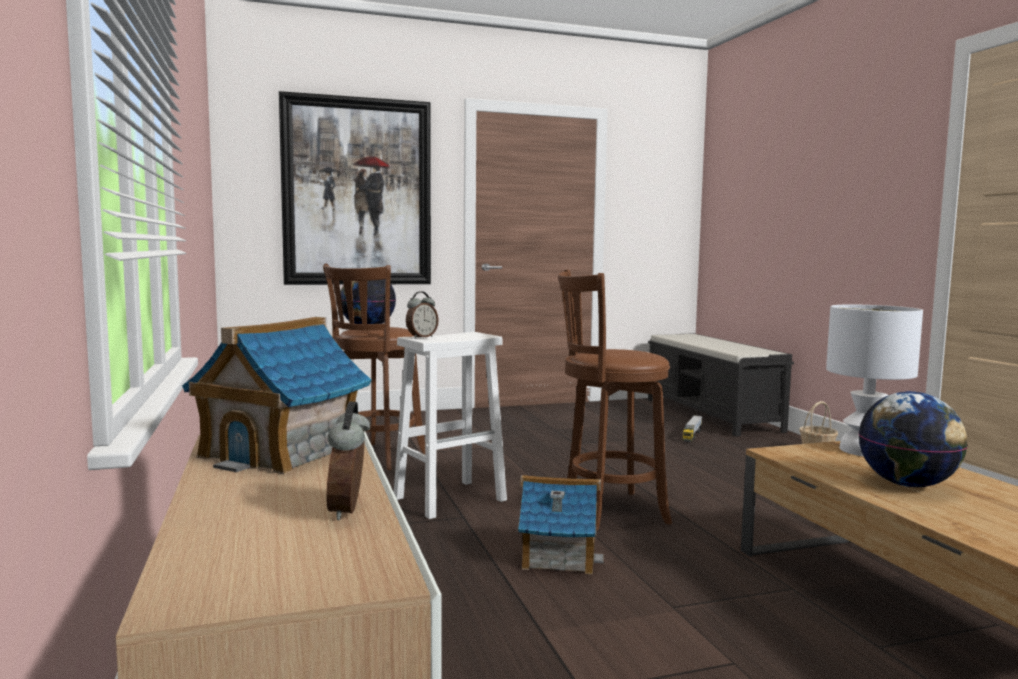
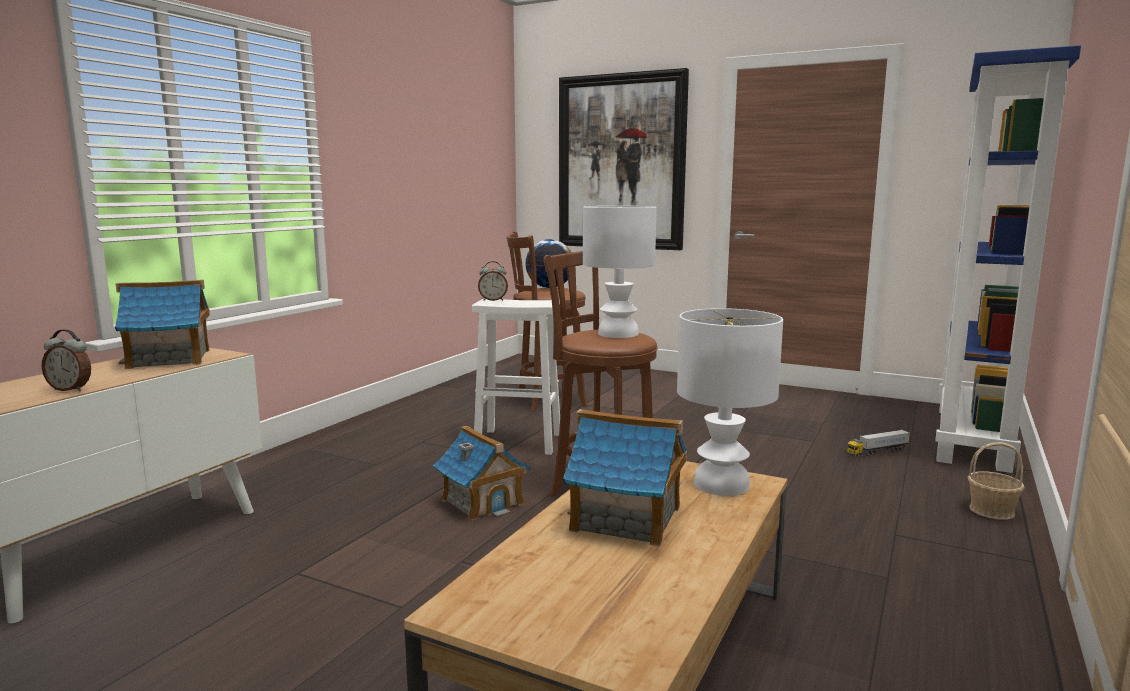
camera: 45 degrees right, 5 degrees up
alarm clock [326,401,370,520] -> alarm clock turned 120 degrees counterclockwise [42,329,91,391]
black bench [648,333,794,437] -> blue bookcase [935,45,1081,473]
globe [859,391,968,487] -> toy house [563,409,688,547]
none -> white table lamp [583,206,657,338]

